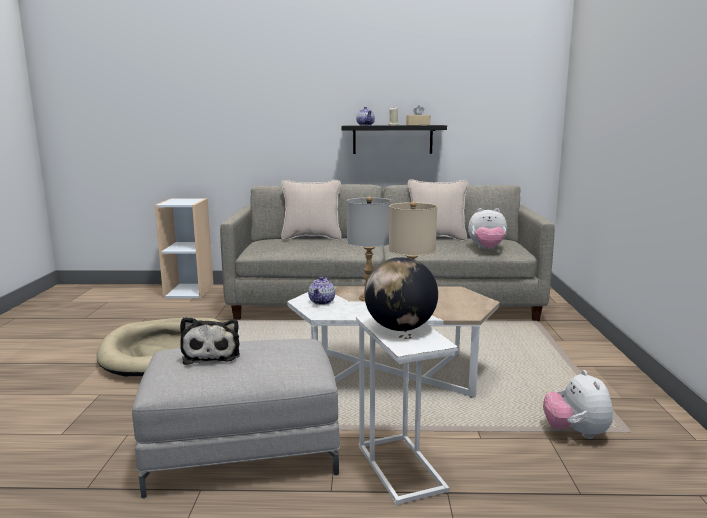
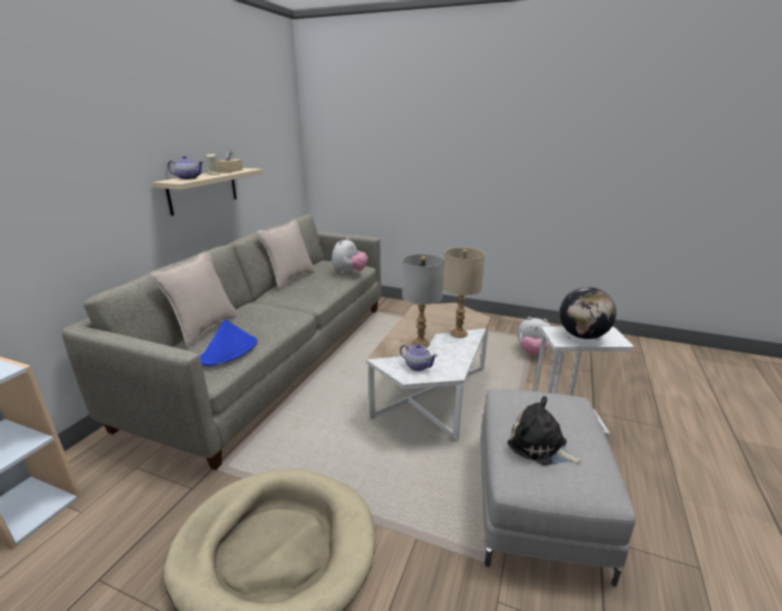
camera: 70 degrees left, 10 degrees up
plush toy [180,317,240,365] -> plush toy turned 150 degrees counterclockwise [508,396,583,466]
black shelf [341,125,447,154] -> beige shelf [153,168,263,216]
none -> blue hat [200,319,257,366]

